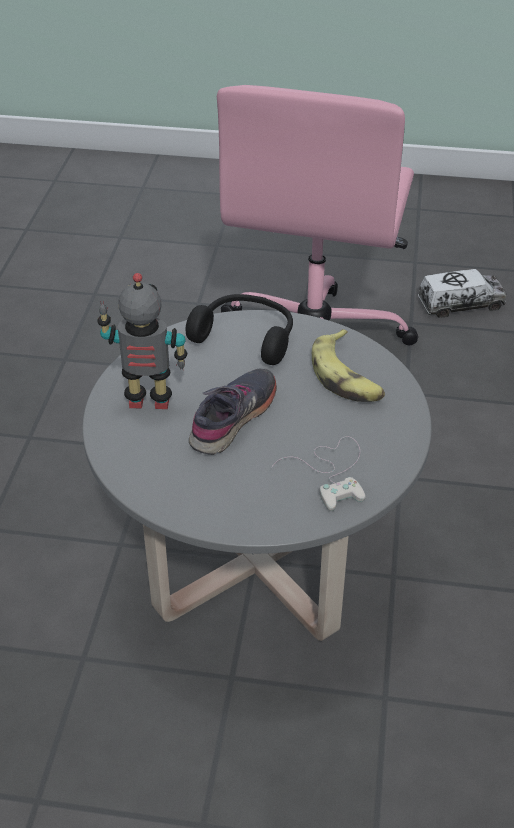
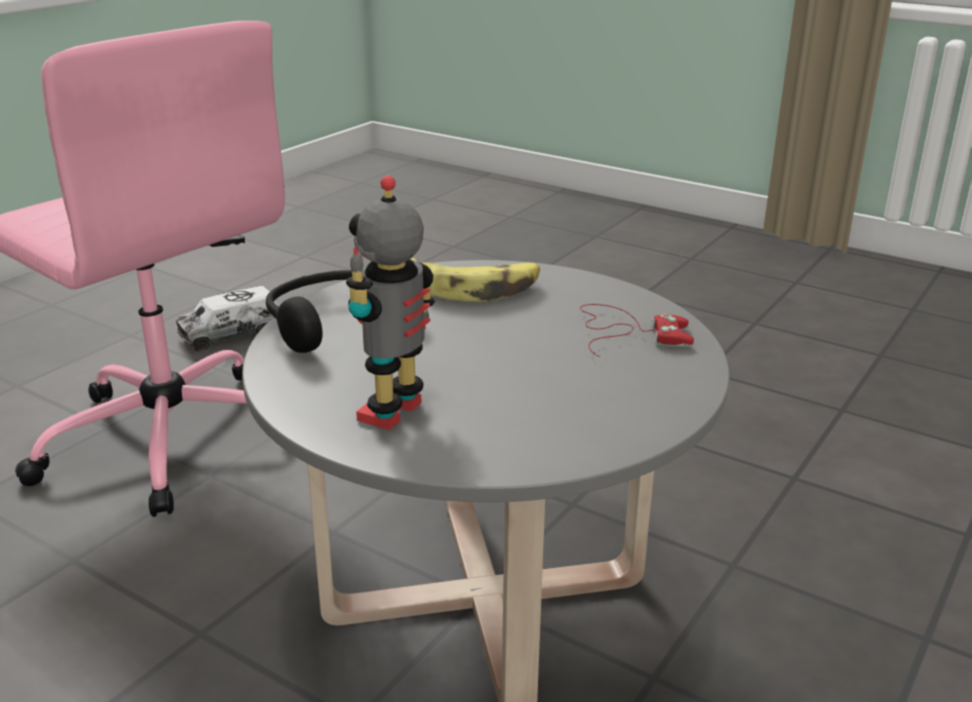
camera: 65 degrees left, 15 degrees down
grey shoe [189,369,277,455] -> none
white game controller [272,436,366,511] -> red game controller [580,304,694,357]
toy truck [418,269,507,318] -> toy truck turned 135 degrees counterclockwise [176,286,279,351]

